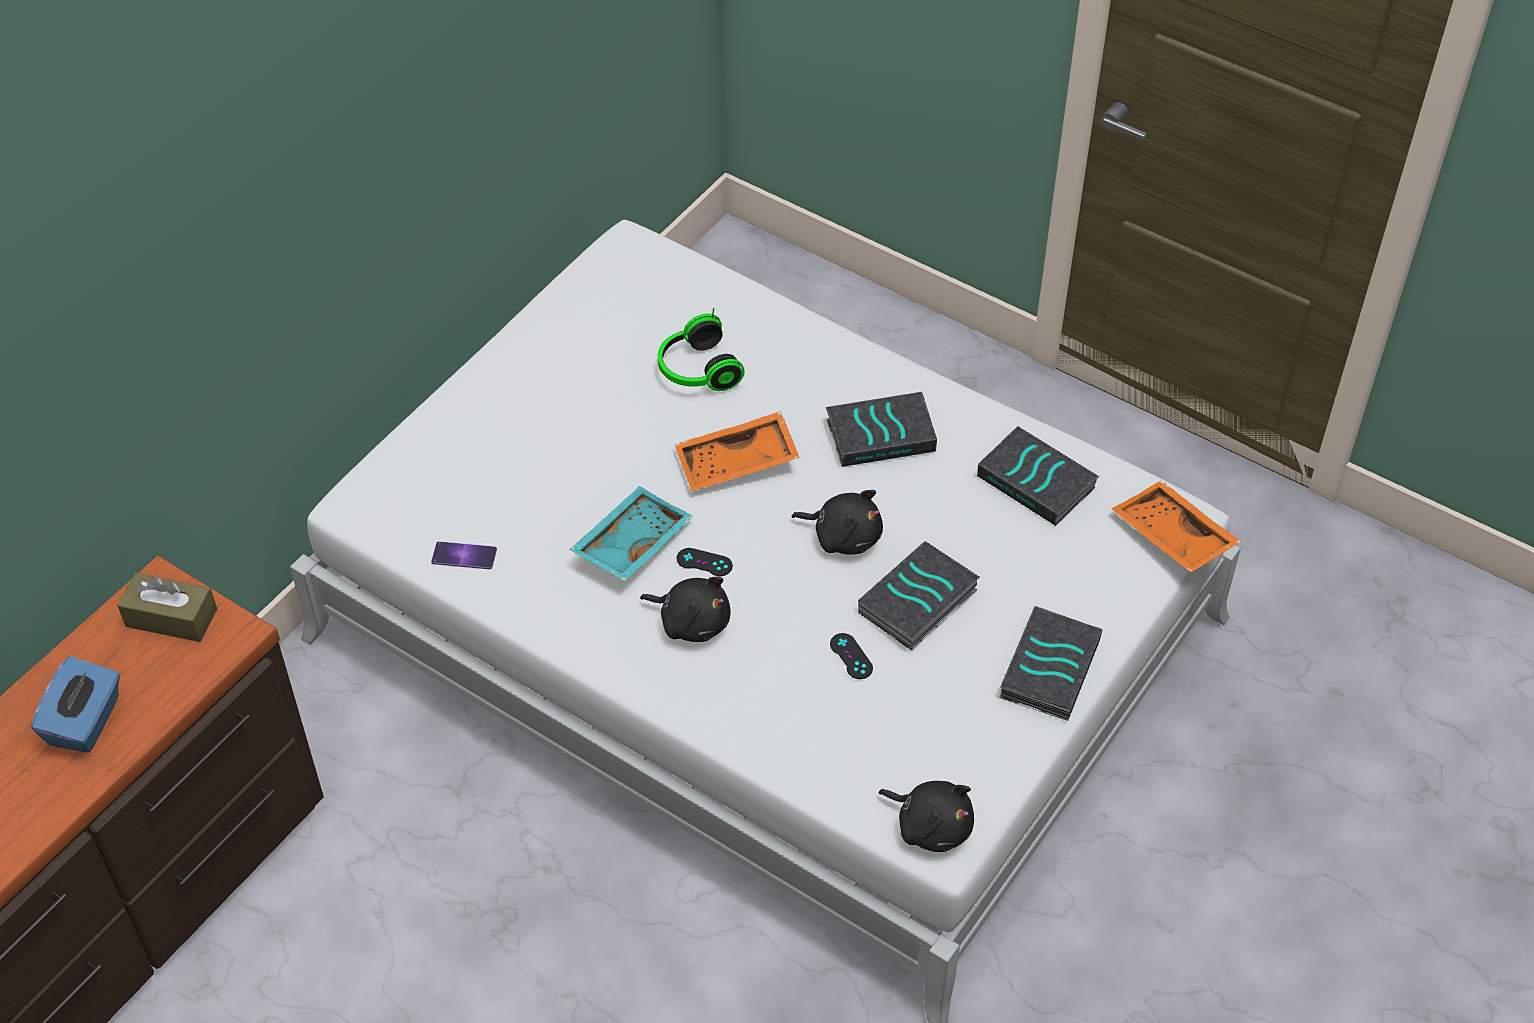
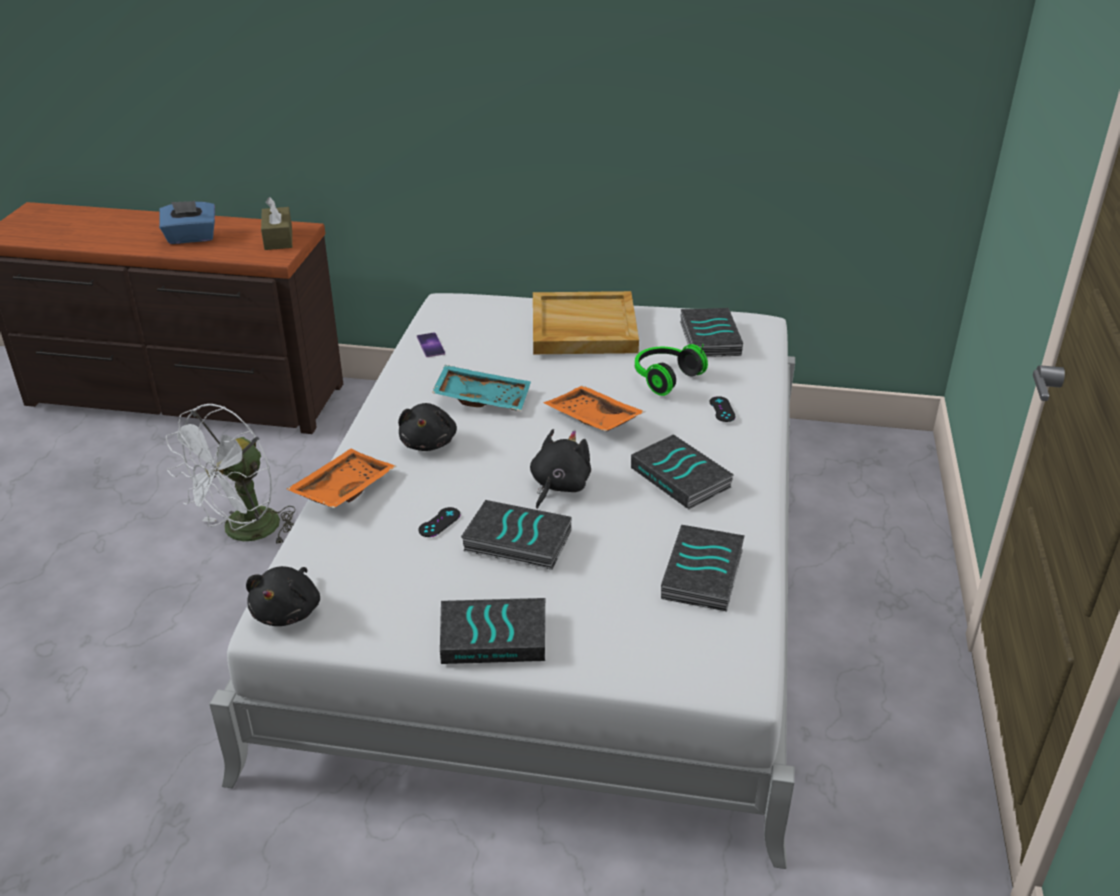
camera: 65 degrees right, 15 degrees down
black game controller [677,548,733,576] -> black game controller moved to [710,396,736,422]
black plush toy [792,490,883,554] -> black plush toy turned 150 degrees counterclockwise [530,429,591,509]
orange tray [1111,481,1241,572] -> orange tray moved to [286,449,397,508]
none -> white fan [166,404,296,546]
none -> beige tray [533,291,639,354]
none -> book [680,308,743,357]

